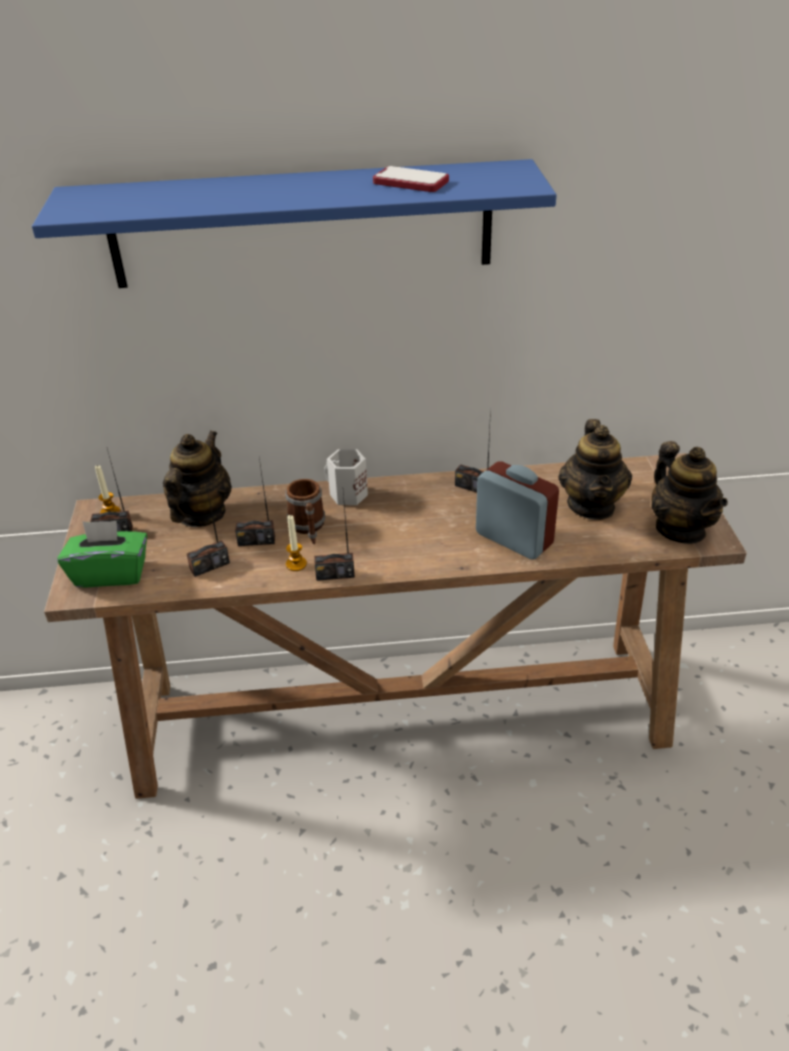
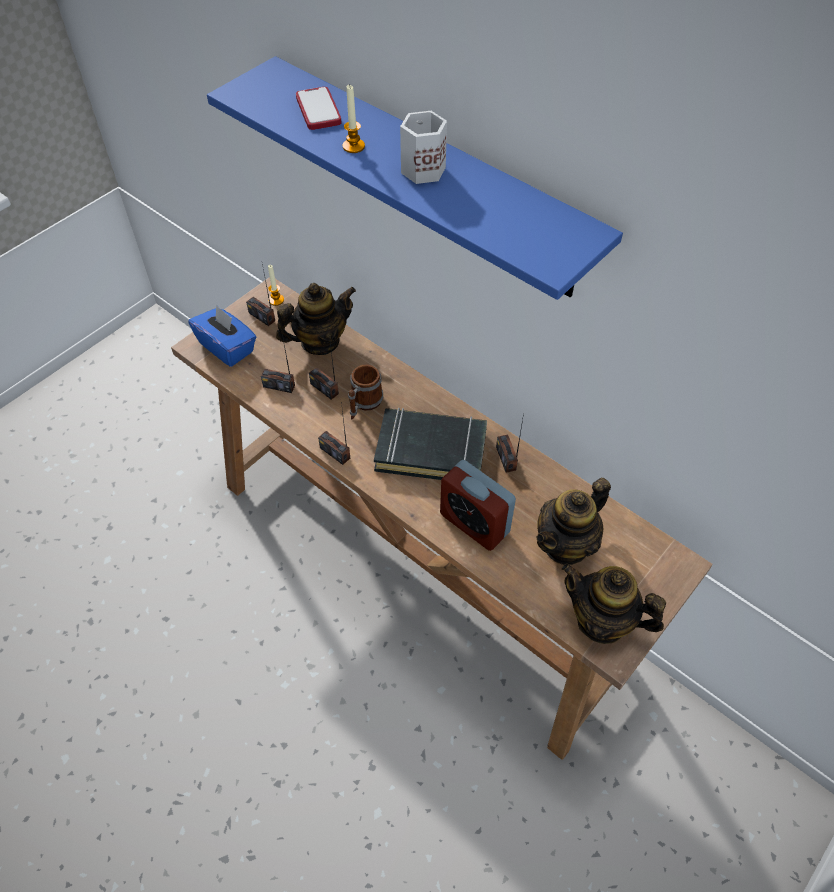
camera: 45 degrees right, 15 degrees up
green tissue box [57,521,147,587] -> blue tissue box [188,304,256,367]
candle [286,515,307,571] -> candle moved to [343,85,365,153]
white mug [324,449,368,505] -> white mug moved to [400,111,447,184]
phone [373,166,449,192] -> phone moved to [296,87,342,130]
alarm clock [476,462,559,560] -> alarm clock turned 135 degrees clockwise [440,460,516,551]
teapot [651,441,728,544] -> teapot turned 90 degrees clockwise [561,563,666,644]
none -> black book [374,408,487,480]

